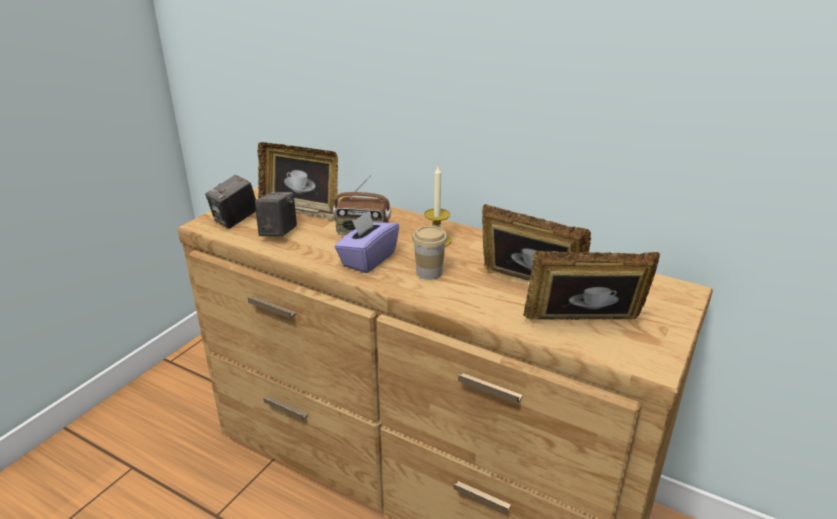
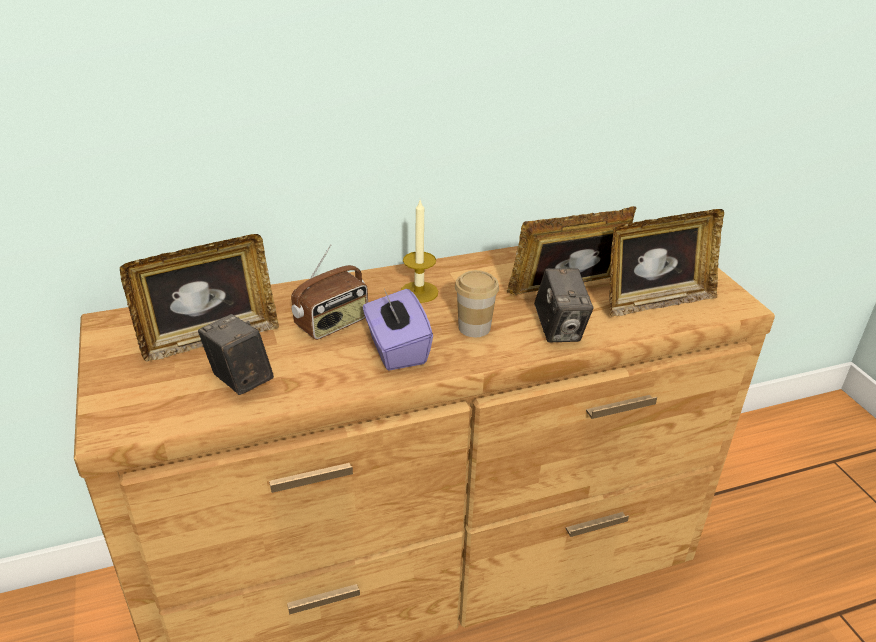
camera: 50 degrees left, 5 degrees up
camera [205,175,256,228] -> camera moved to [534,268,594,342]
picture frame [523,251,660,320] -> picture frame turned 150 degrees counterclockwise [609,209,724,317]

